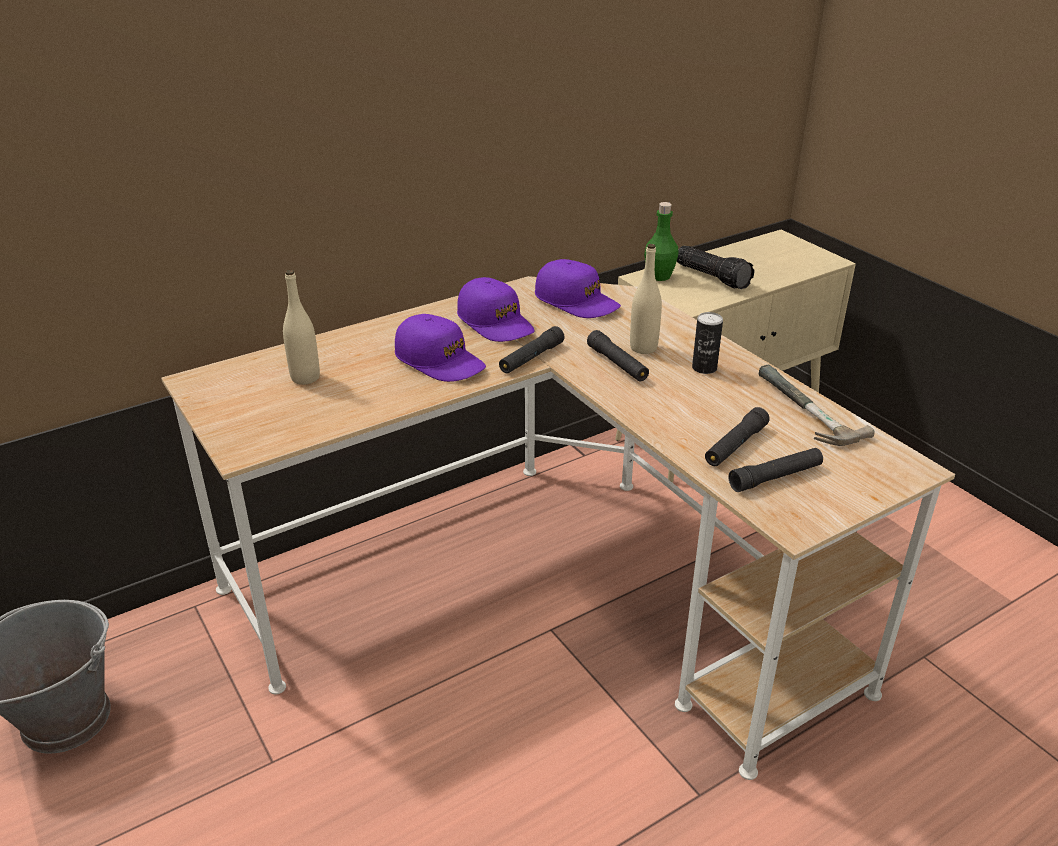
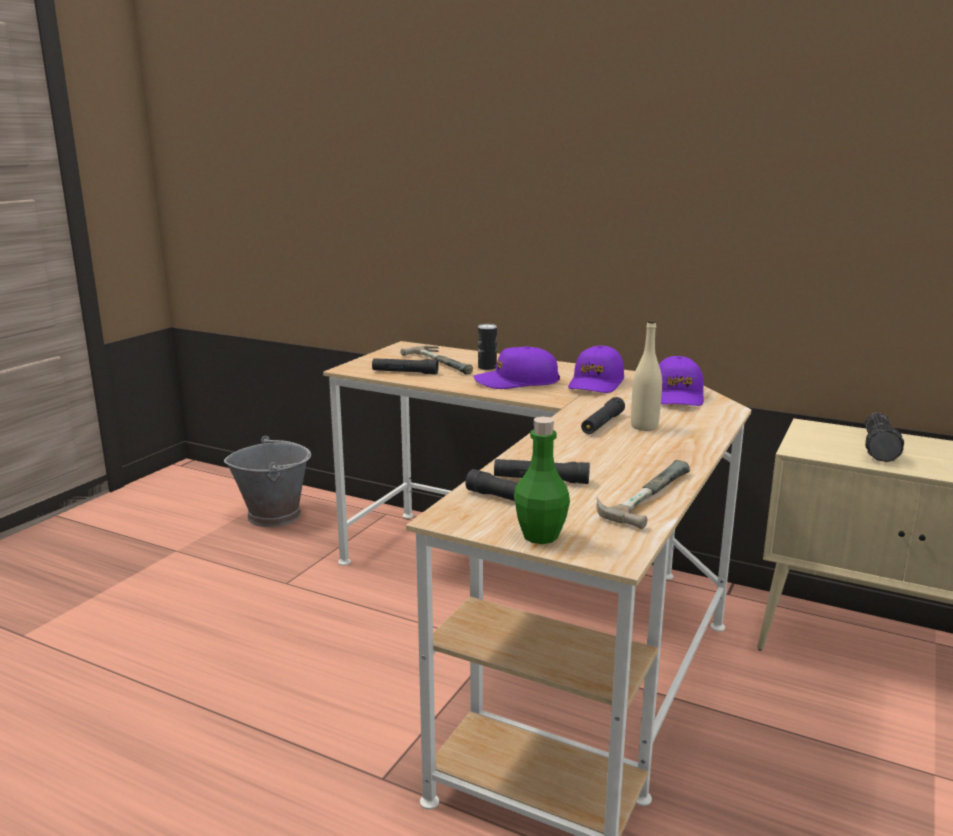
camera: 60 degrees right, 15 degrees down
beige bottle [283,270,320,385] -> hammer [401,346,473,374]
purple cap [395,314,486,382] -> purple cap turned 75 degrees clockwise [473,346,560,389]
black flashlight [499,326,565,373] -> black flashlight moved to [372,358,439,374]
green bottle [644,202,679,281] -> green bottle moved to [514,417,570,544]
can [692,312,723,374] -> can moved to [478,324,497,370]

